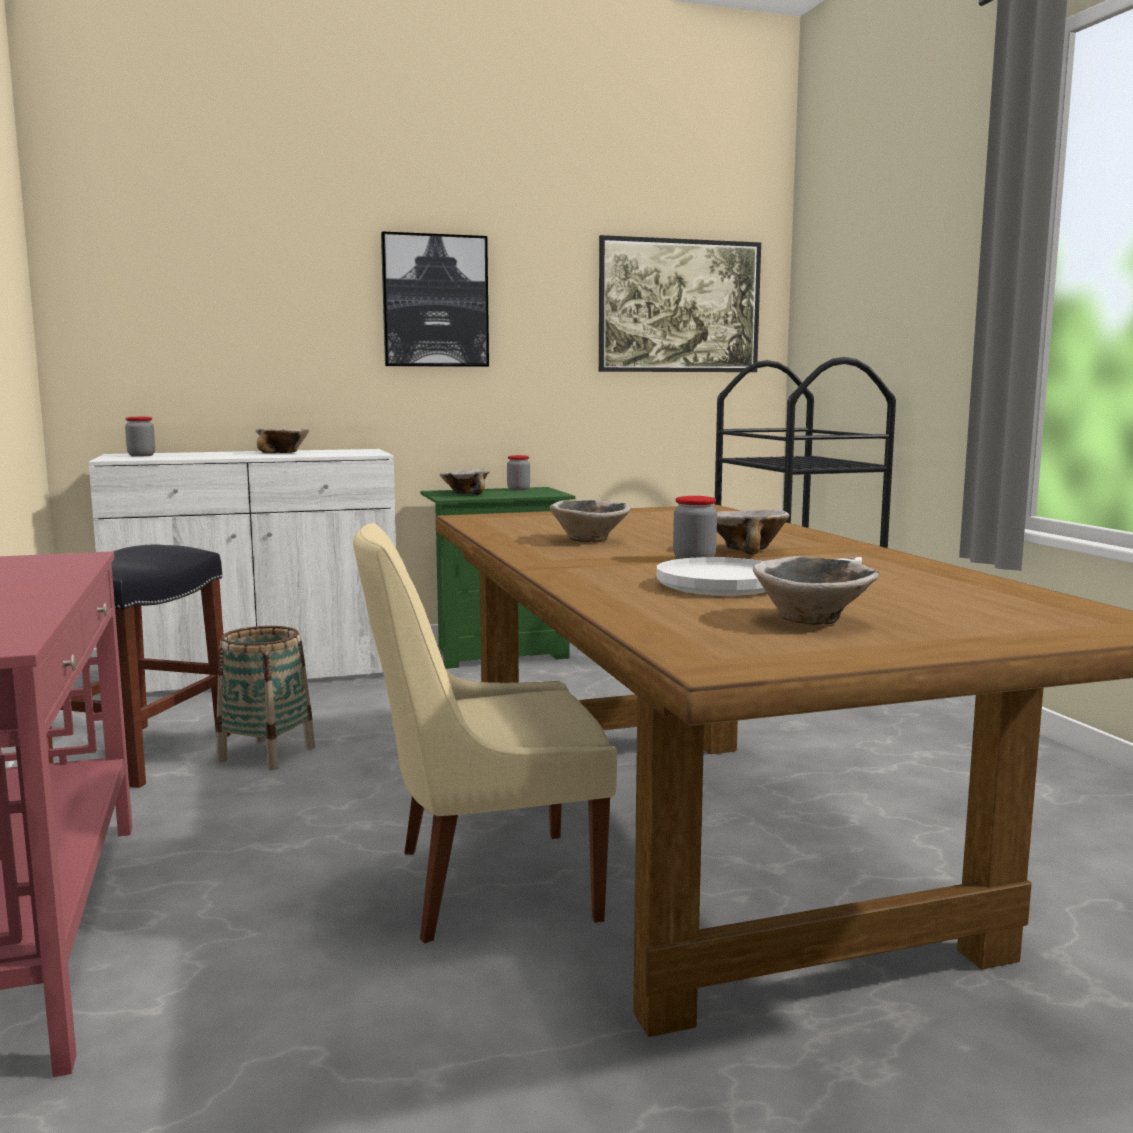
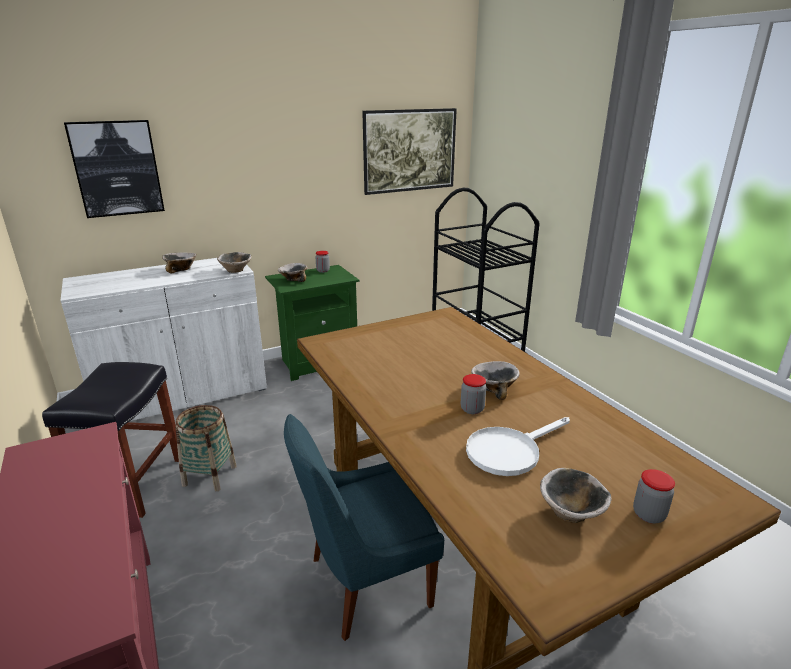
camera: 10 degrees left, 15 degrees up
jar [125,417,155,457] -> jar moved to [633,469,675,524]
beige chair [353,523,617,943] -> blue chair [284,414,444,641]
picture [381,231,489,367] -> picture moved to [64,120,165,218]
bowl [550,500,630,542] -> bowl moved to [217,252,252,273]

